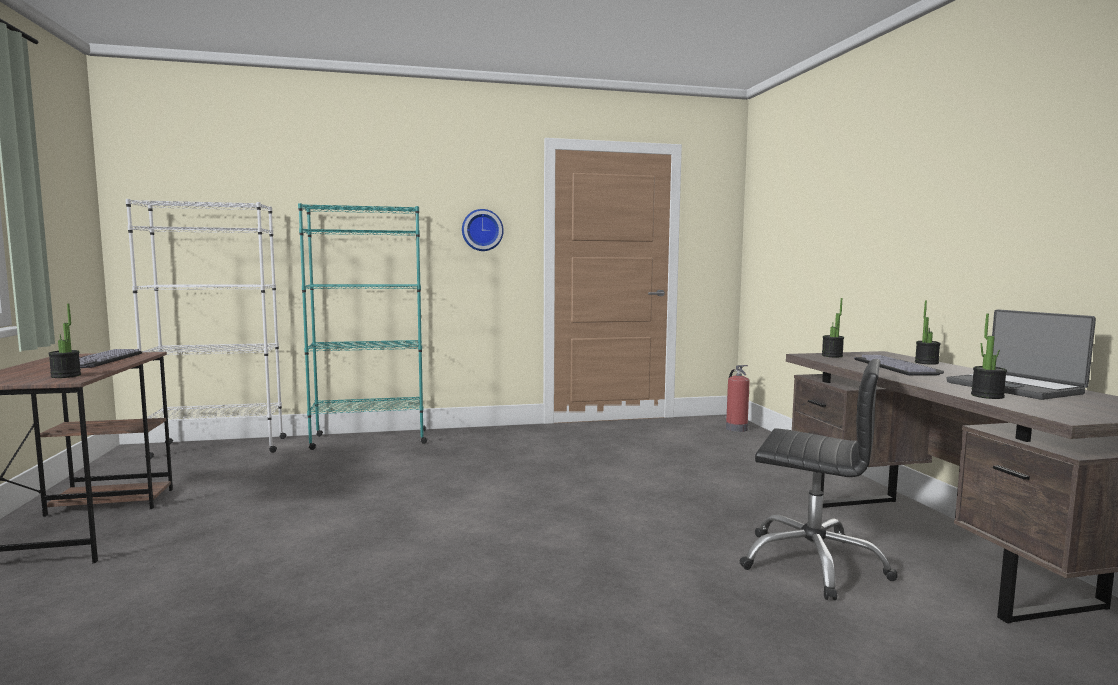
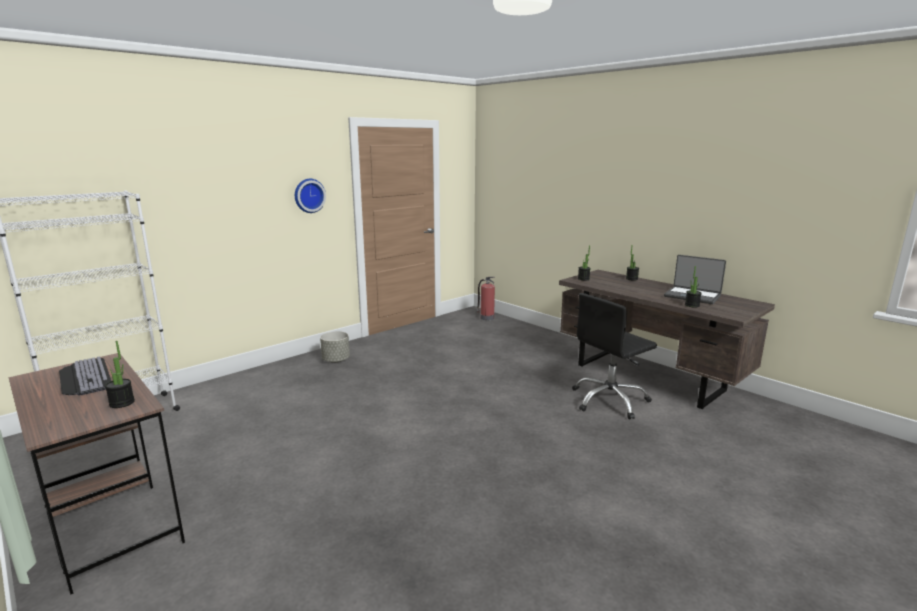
camera: 30 degrees left, 10 degrees up
turquoise bookcase [298,203,427,450] -> none
black office chair [739,359,898,600] -> black office chair turned 150 degrees clockwise [572,293,657,419]
keyboard [854,355,944,376] -> none
none -> grey planter [320,331,350,363]

